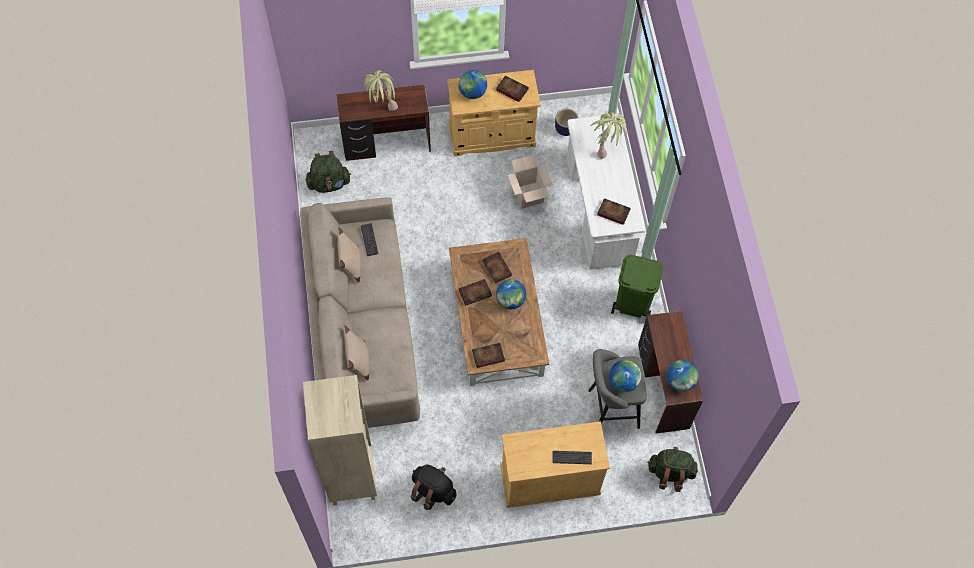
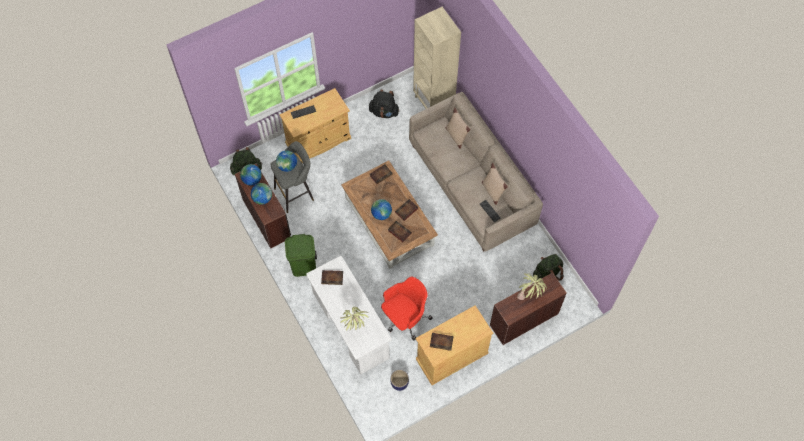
camera: 160 degrees right, 0 degrees up
globe [459,70,487,99] -> globe moved to [251,183,272,205]
cardboard box [508,155,552,209] -> red office chair [381,277,433,340]

